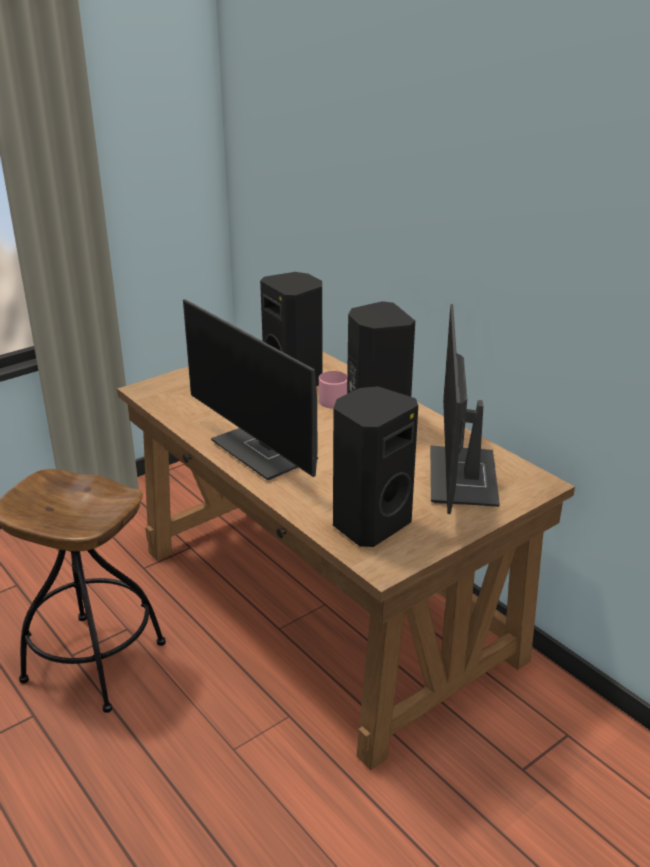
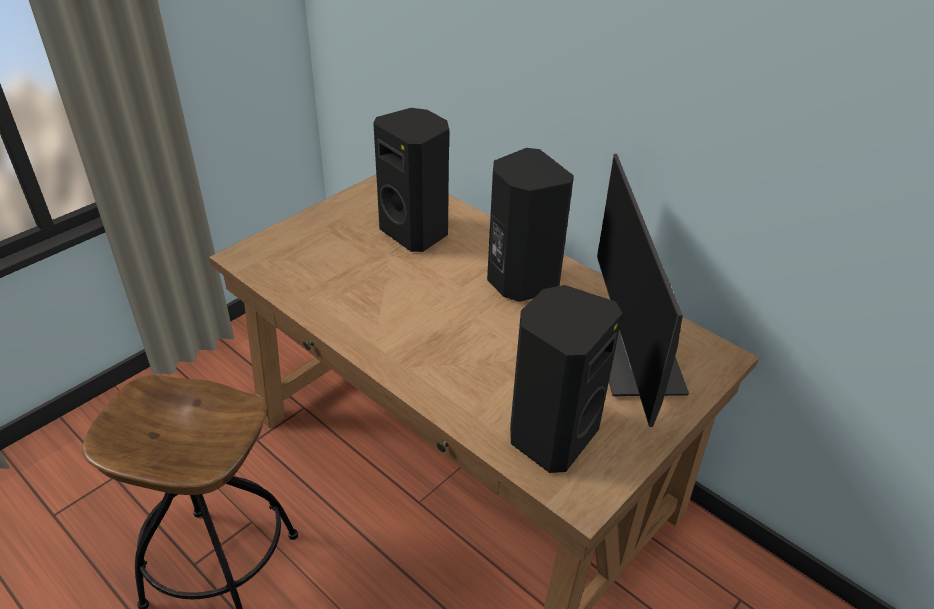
camera: 10 degrees left, 10 degrees up
monitor [183,299,318,480] -> none
pink mug [319,371,347,408] -> none

